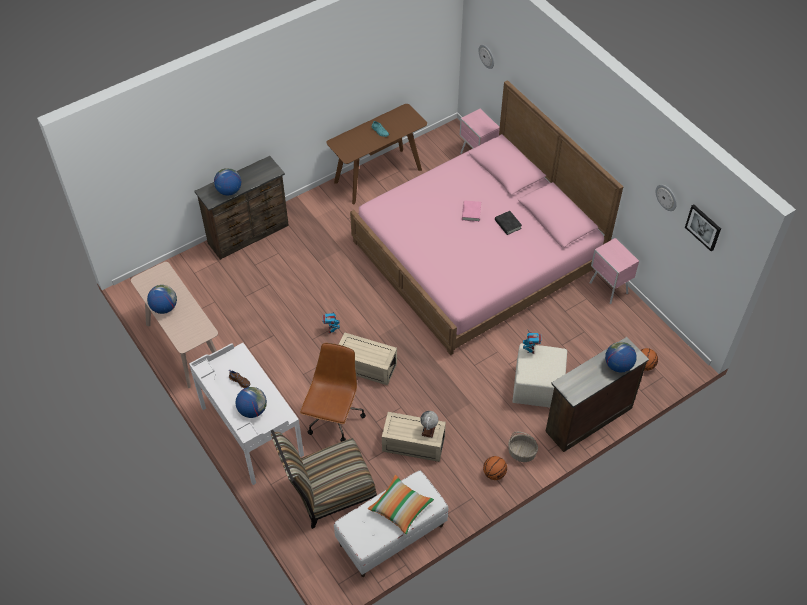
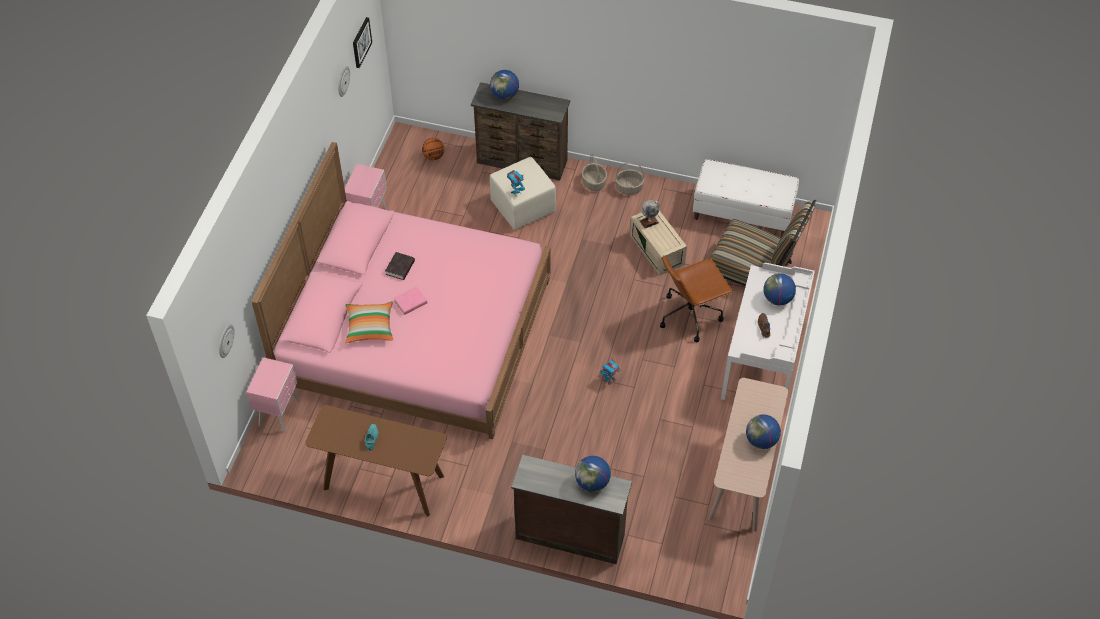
camera: 130 degrees left, 0 degrees up
beige storage box [339,332,397,385] -> none
pillow [368,475,434,535] -> pillow moved to [345,301,393,343]
basketball [483,456,507,480] -> basket [615,163,645,195]

